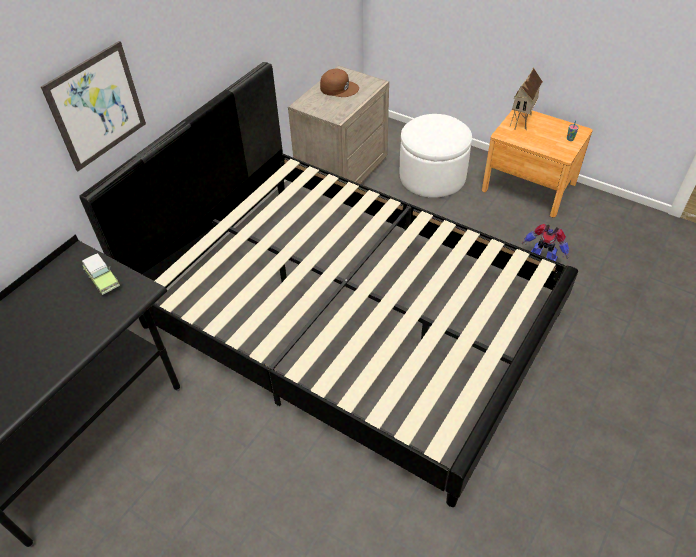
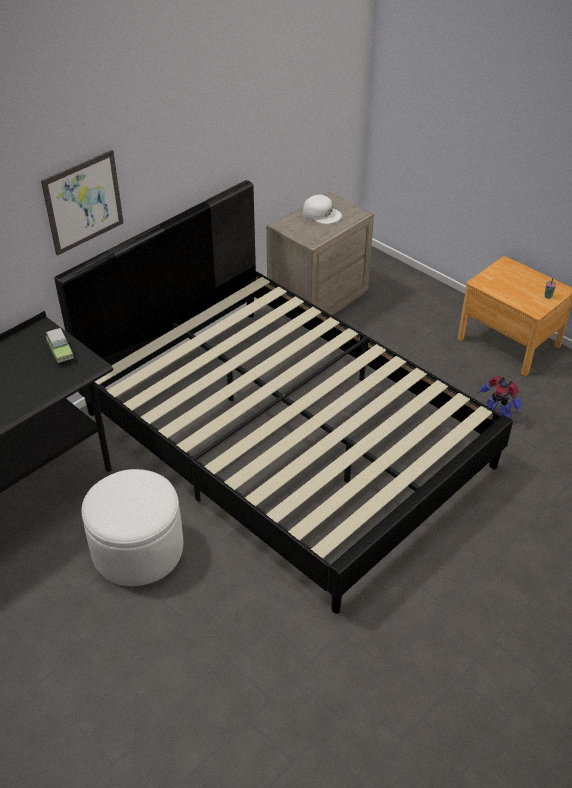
camera: 10 degrees right, 5 degrees down
brown cap [320,69,359,97] -> white cap [303,195,342,224]
white ottoman [400,114,472,198] -> white ottoman moved to [82,469,183,586]
toy house [510,67,543,130] -> none

